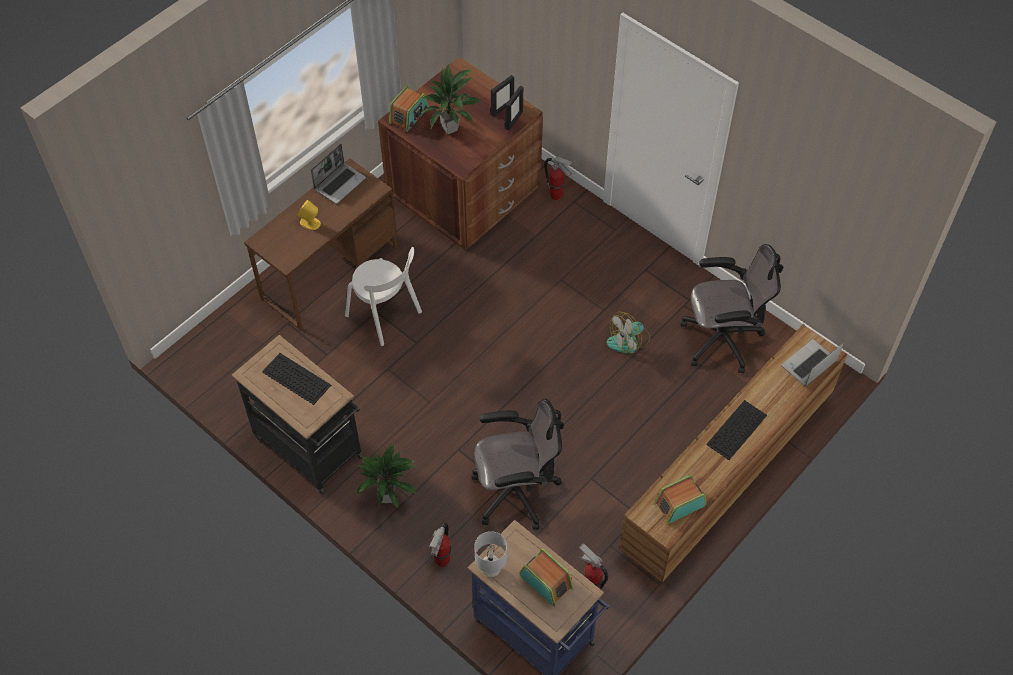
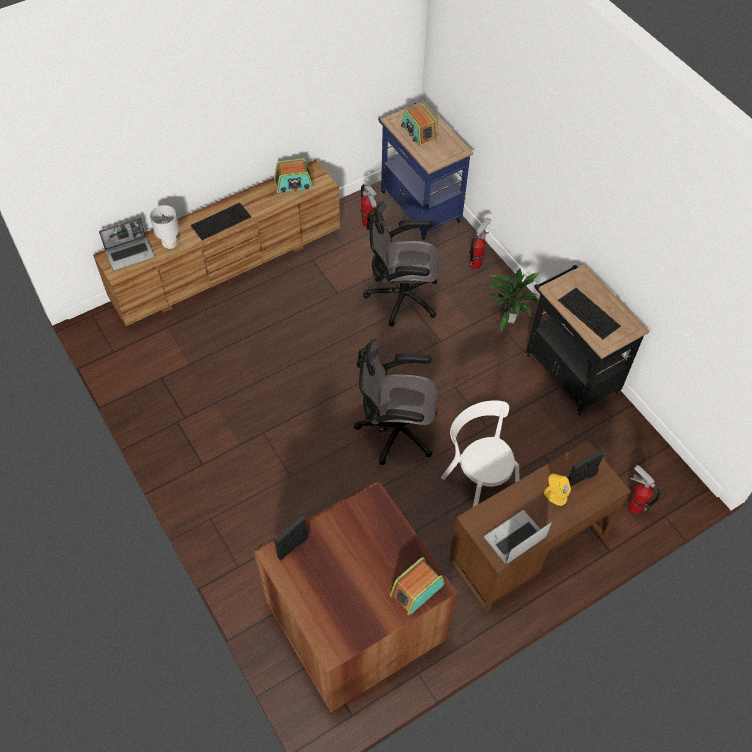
camera: 165 degrees left, 0 degrees up
potted plant [422,63,482,135] -> none
grey table lamp [474,531,507,577] -> grey table lamp moved to [150,205,179,249]
picture frame [490,75,514,117] -> picture frame moved to [568,450,604,487]
fire extinguisher [544,157,573,200] -> fire extinguisher moved to [628,465,660,514]
fan [607,312,651,353] -> none
office chair [681,244,783,373] -> office chair moved to [354,339,438,465]

